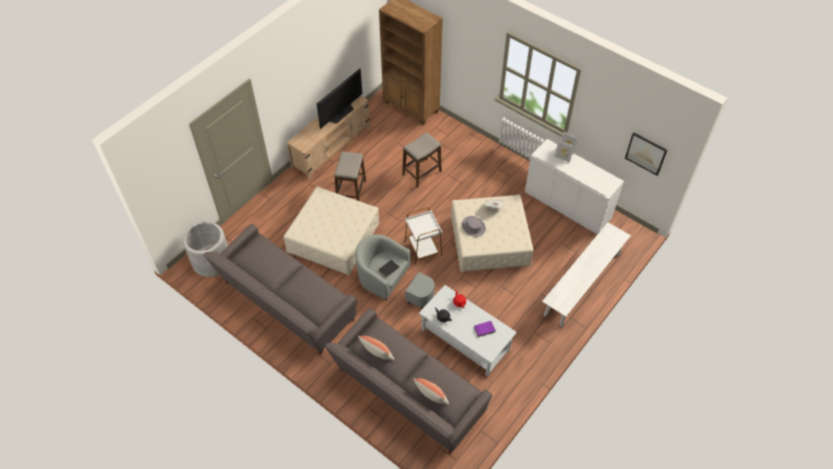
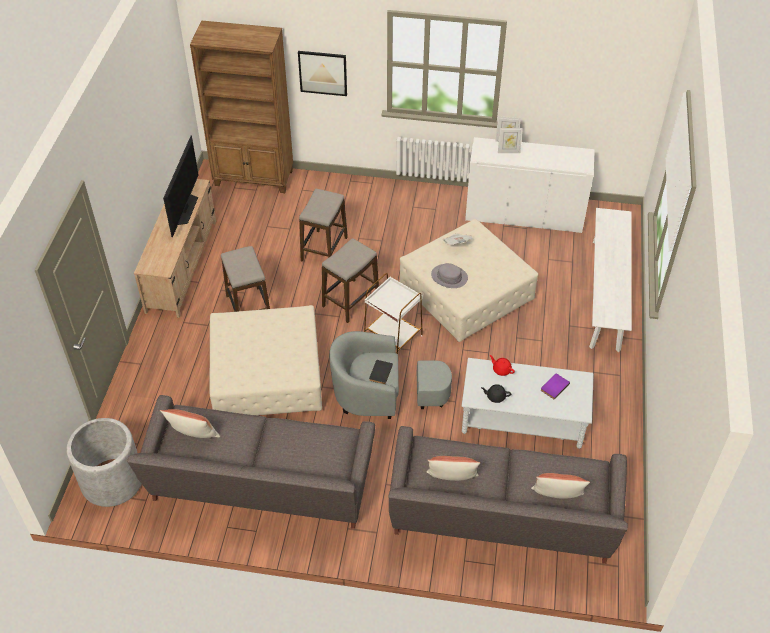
camera: 30 degrees left, 5 degrees down
picture [625,132,667,176] -> picture moved to [298,51,347,96]
none -> pillow [160,409,220,438]
none -> stool [322,238,379,323]

